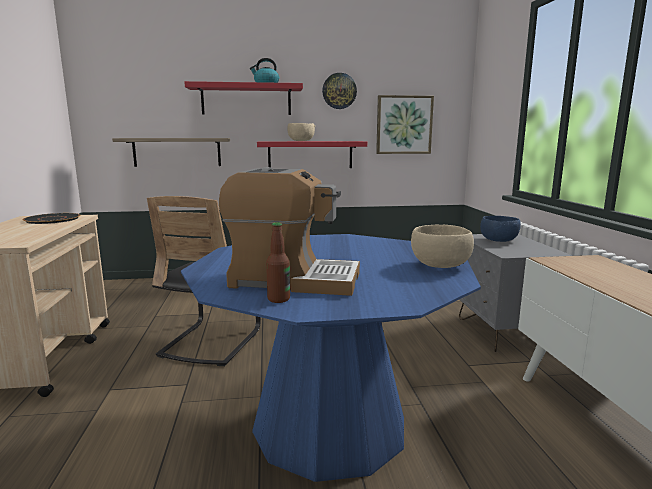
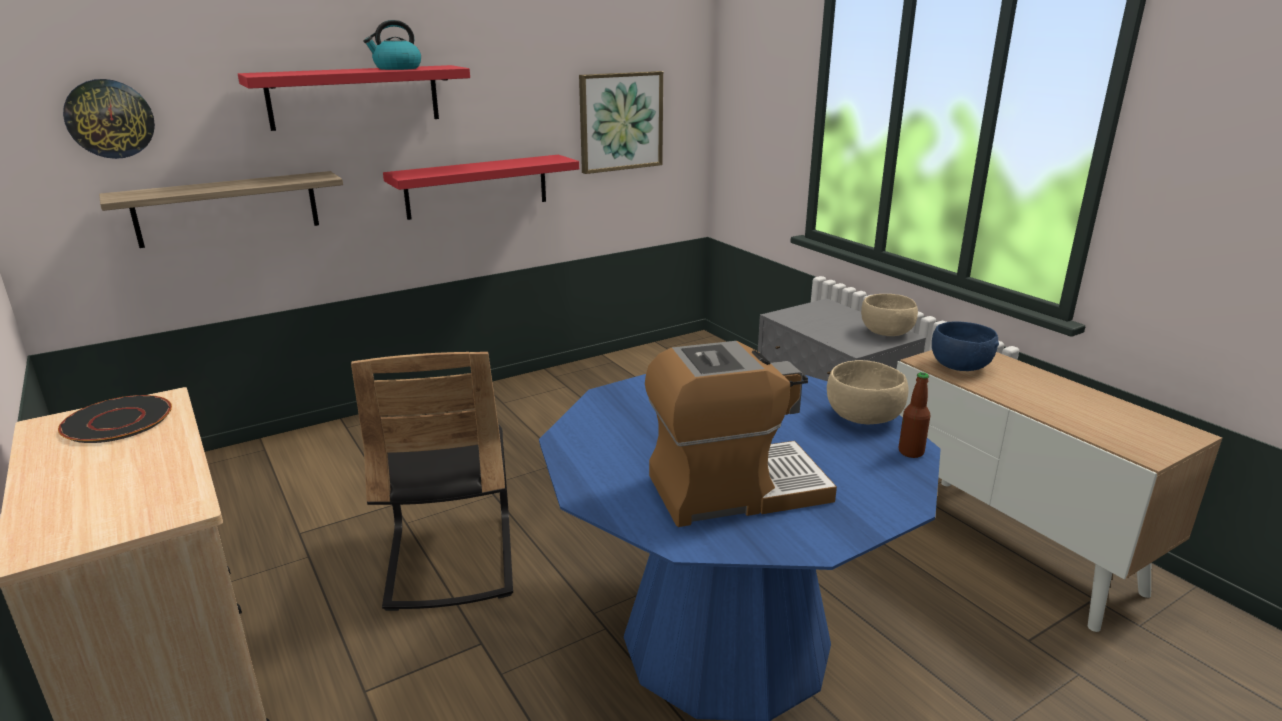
camera: 25 degrees left, 10 degrees up
bottle [266,222,290,303] -> bottle moved to [898,372,931,458]
beige bowl [287,123,315,141] -> beige bowl moved to [861,294,918,336]
wall clock [322,73,357,109] -> wall clock moved to [63,79,155,159]
blue bowl [480,216,521,242] -> blue bowl moved to [932,321,999,371]

